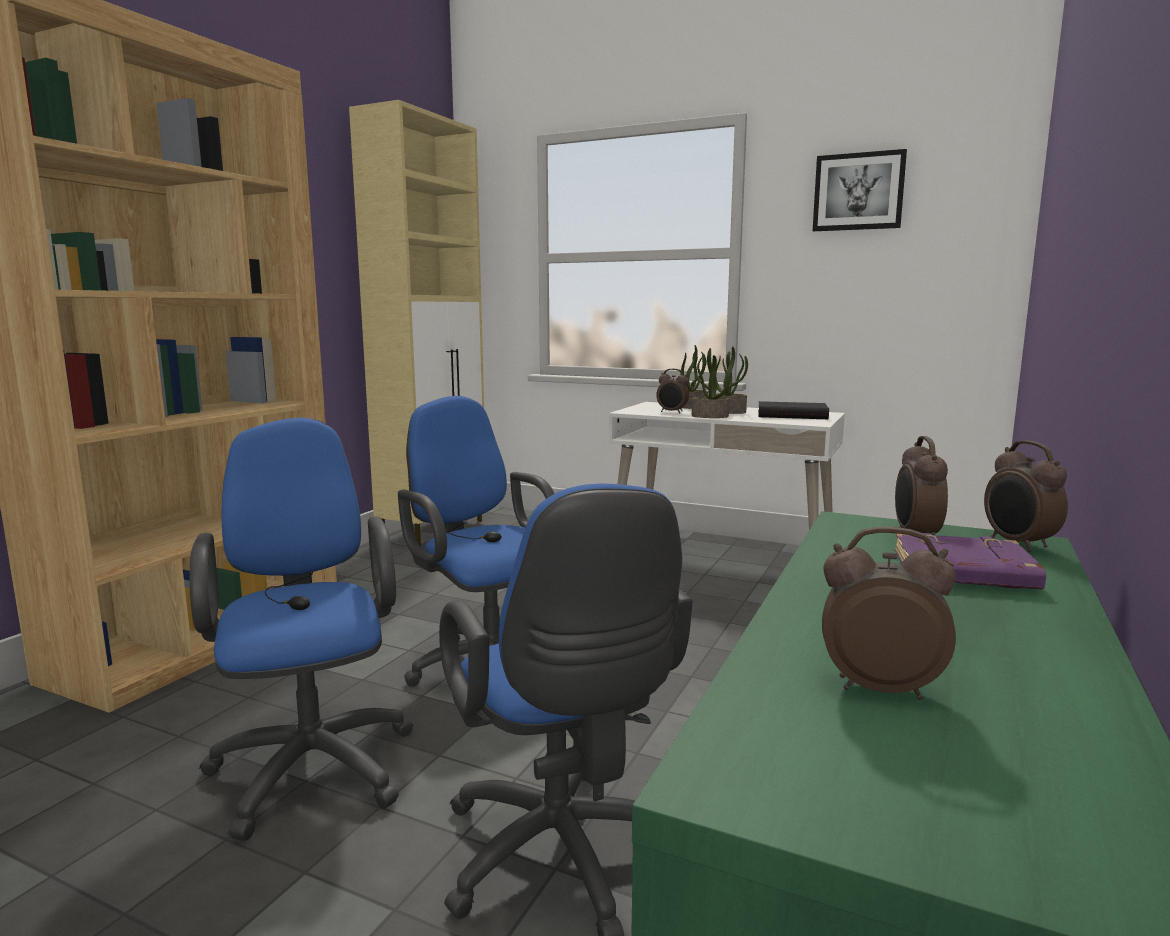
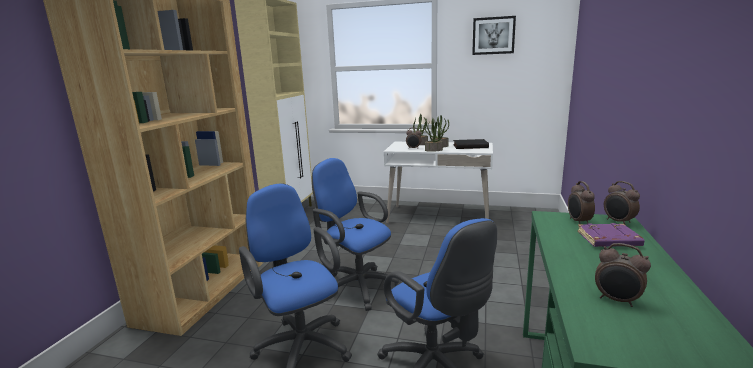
camera: 10 degrees left, 5 degrees up
alarm clock [822,527,956,700] -> alarm clock turned 150 degrees counterclockwise [595,243,651,307]

